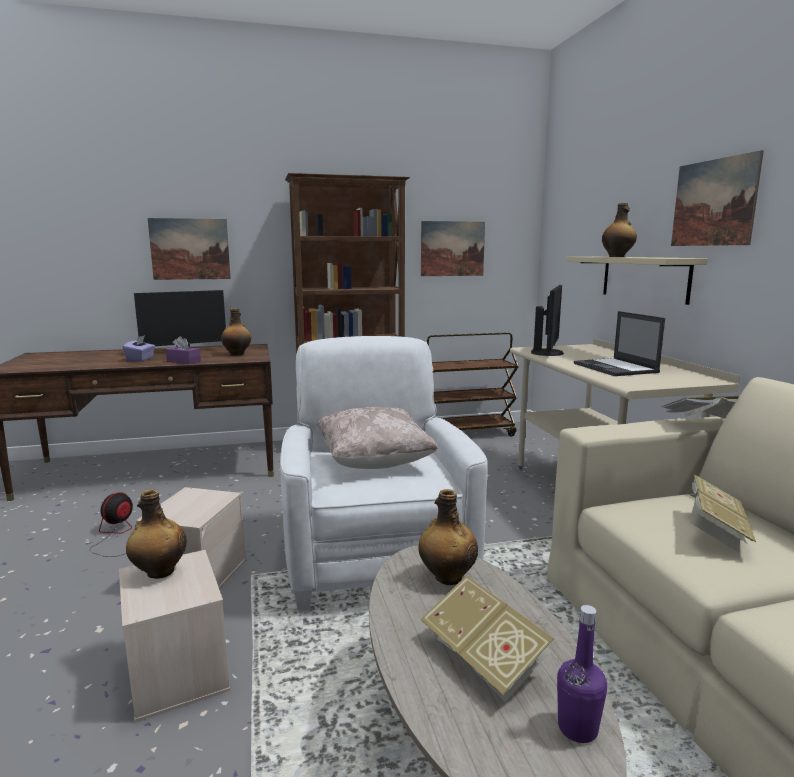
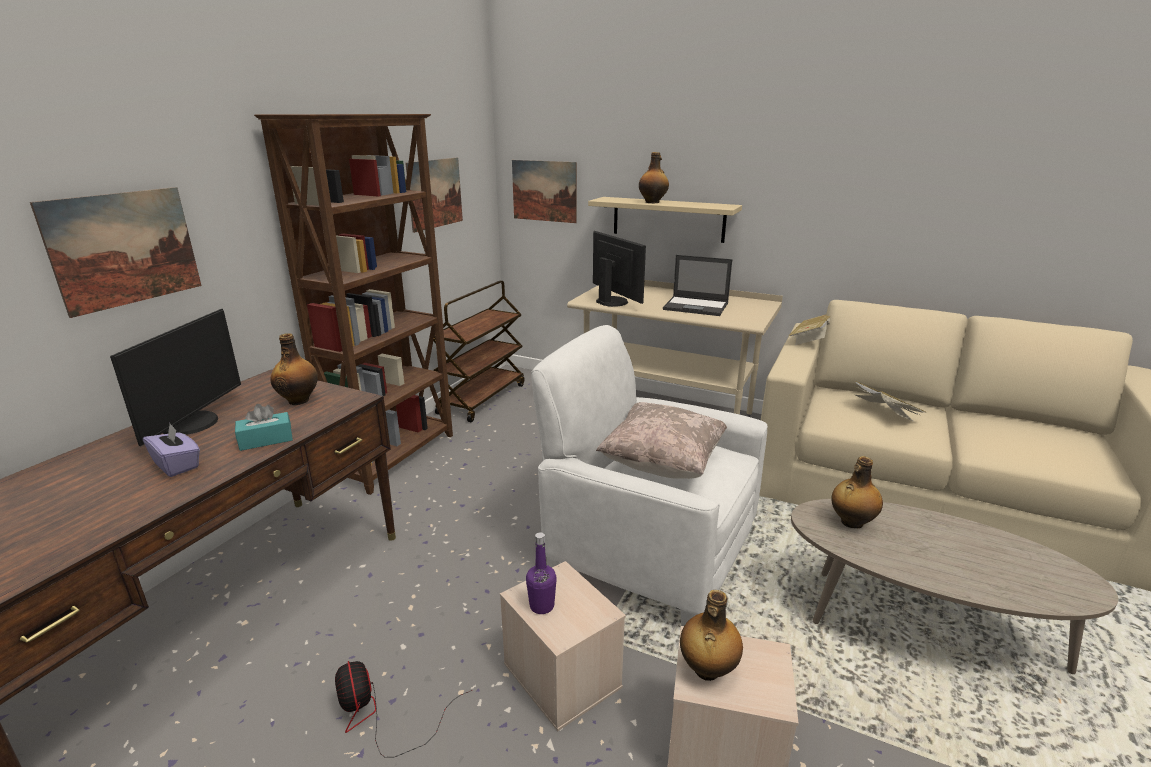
camera: 50 degrees left, 10 degrees up
purple tissue box [166,336,201,364] -> turquoise tissue box [235,404,293,451]
book [421,575,554,702] -> none
purple bottle [557,605,608,743] -> purple bottle moved to [526,532,557,614]
picture [671,150,764,246] -> picture moved to [512,160,577,223]

